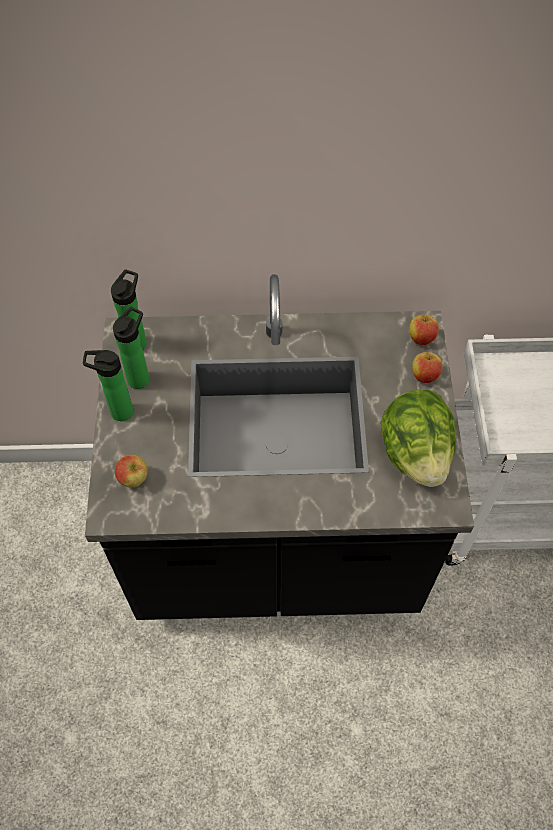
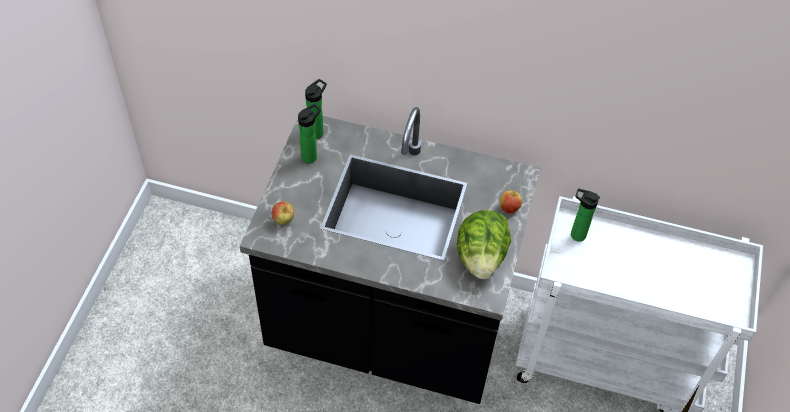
camera: 15 degrees right, 5 degrees down
bottle [83,350,133,421] -> bottle moved to [571,188,600,242]
apple [409,311,439,345] -> none

